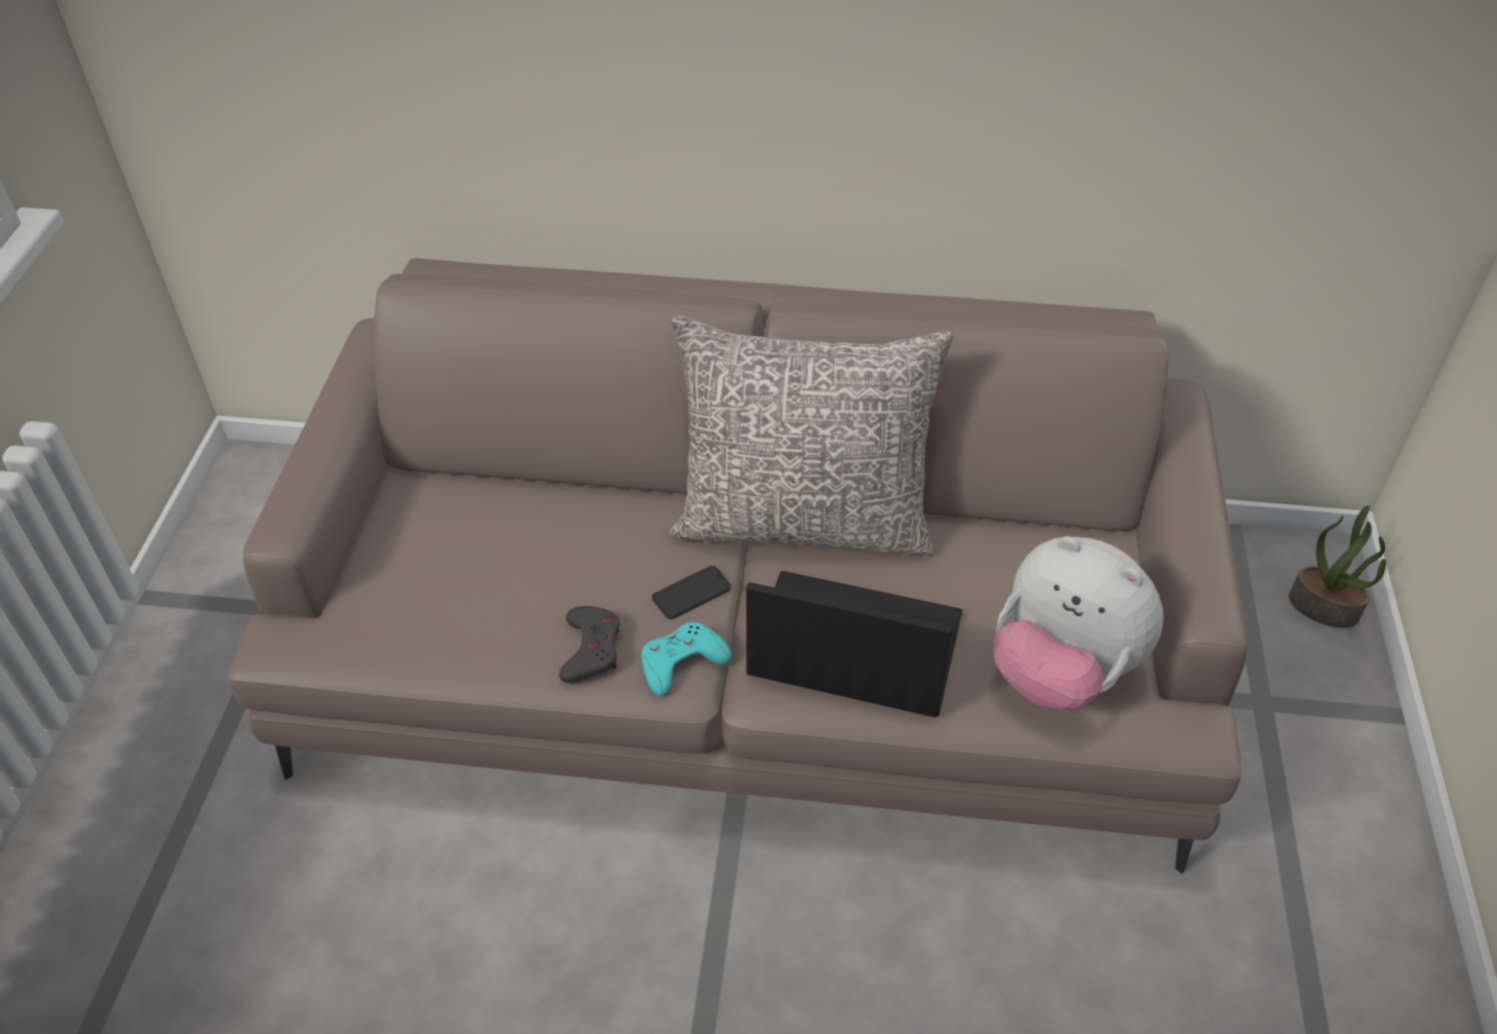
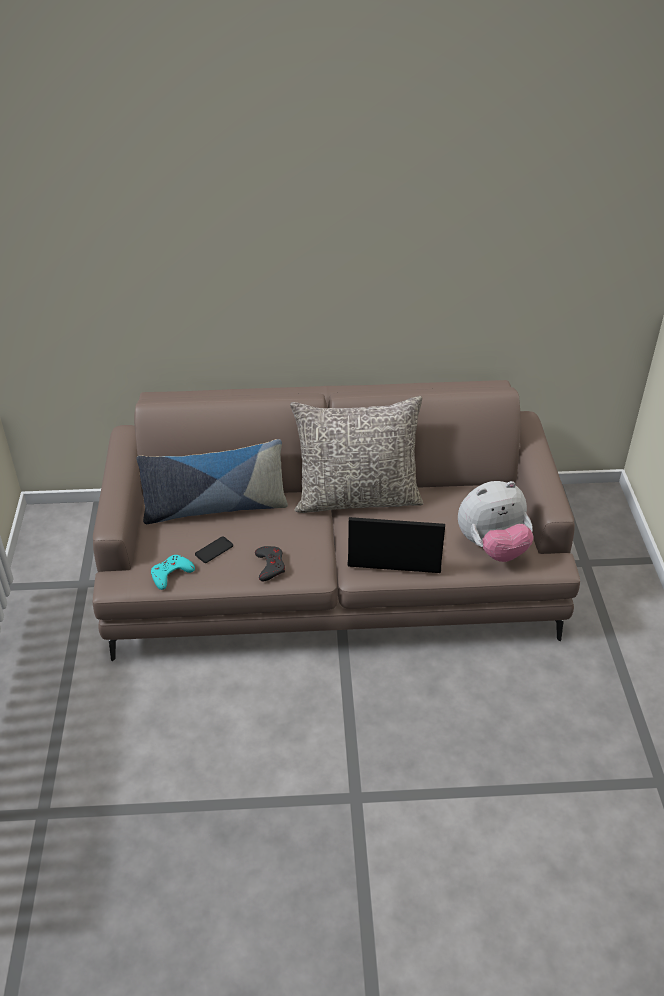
camera: 10 degrees left, 5 degrees down
turquoise game controller [641,622,732,696] -> turquoise game controller moved to [151,555,195,590]
phone [652,566,731,619] -> phone moved to [195,536,233,563]
plush toy [993,536,1163,709] -> plush toy turned 45 degrees counterclockwise [458,481,534,562]
potted plant [1289,505,1386,628] -> none
none -> pillow [136,439,288,524]

